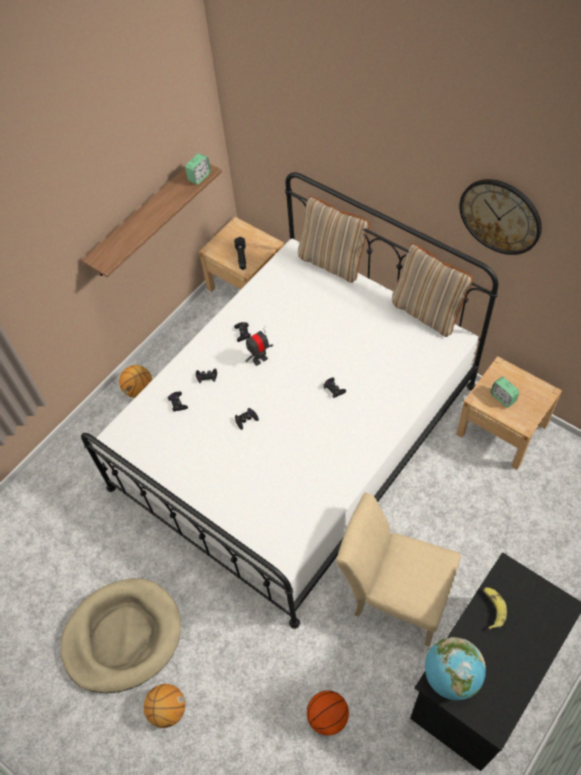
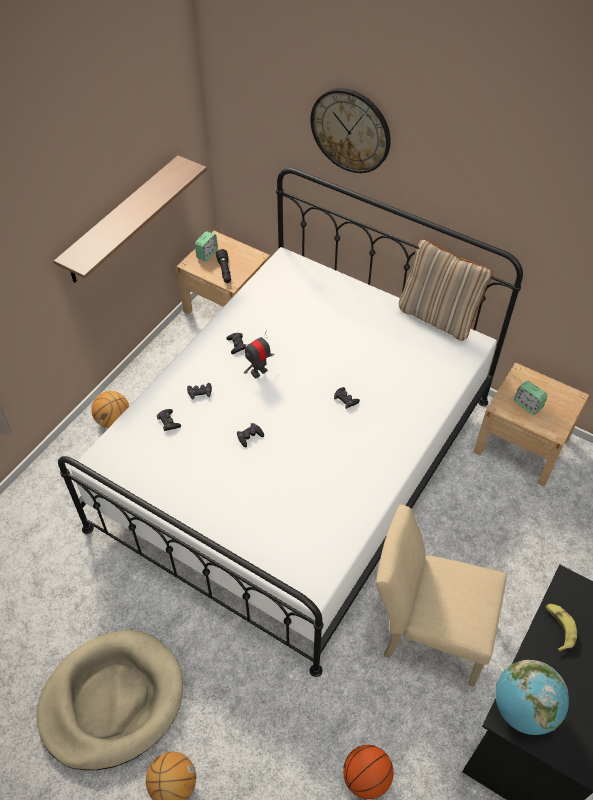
camera: 10 degrees left, 5 degrees down
alarm clock [185,153,211,185] -> alarm clock moved to [195,231,218,261]
beige pillow [298,196,370,283] -> none
wall clock [459,179,542,255] -> wall clock moved to [311,88,391,173]

